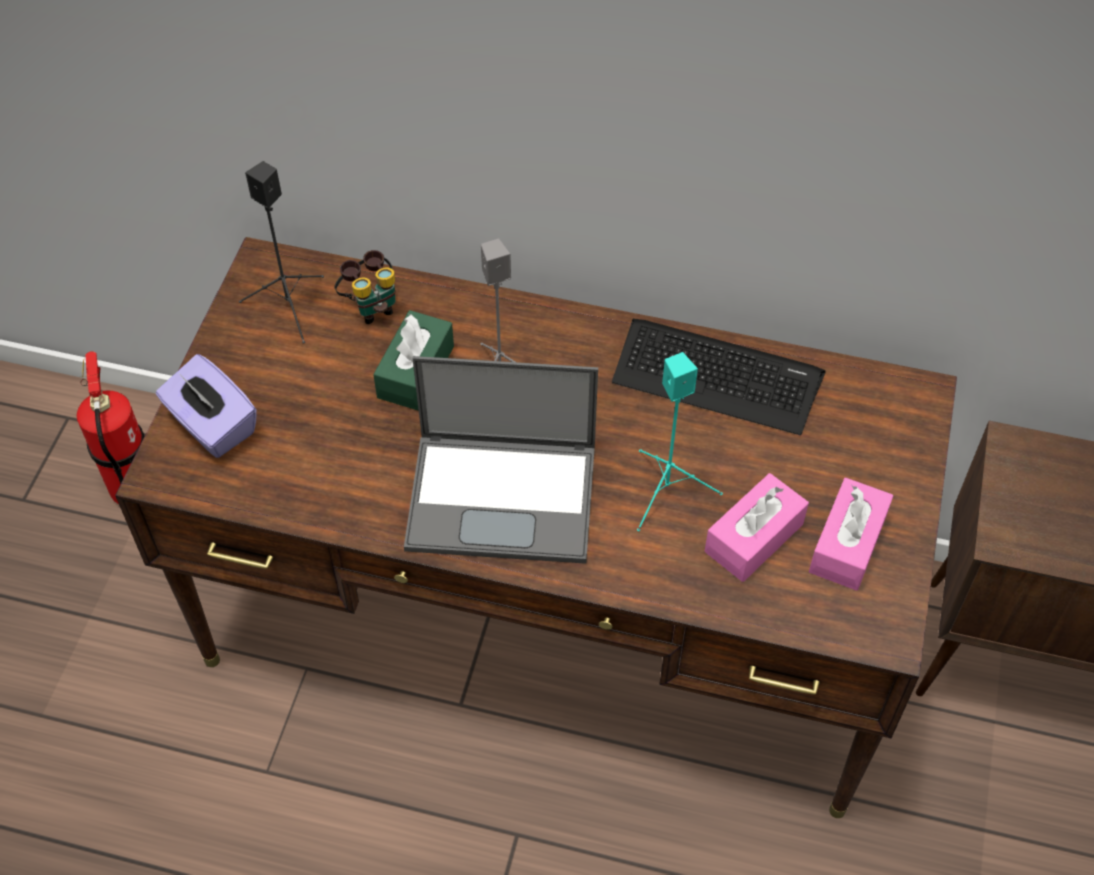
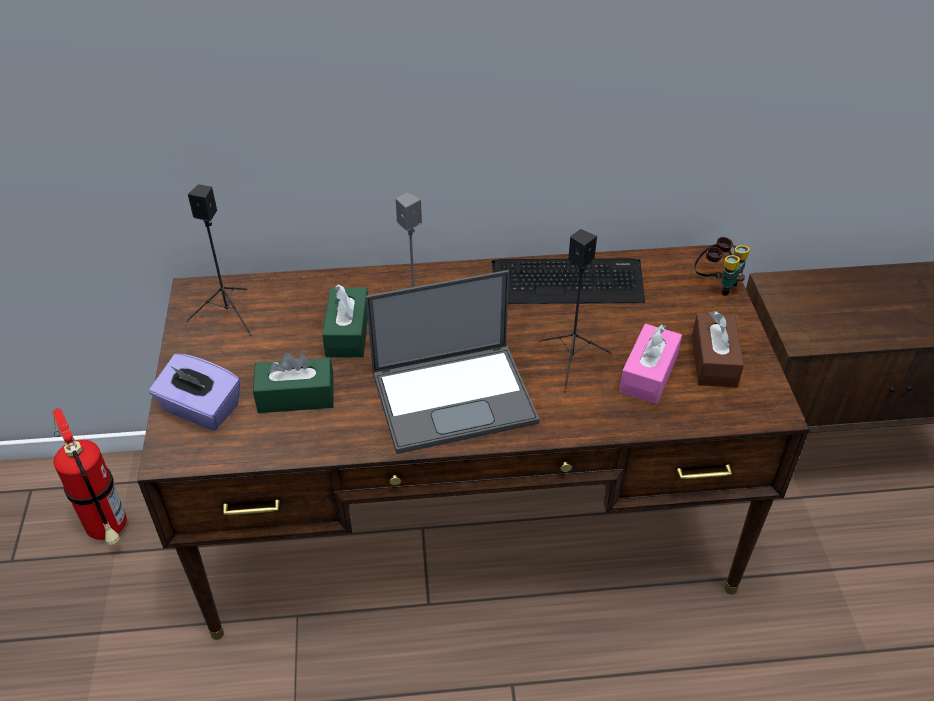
camera: 20 degrees left, 10 degrees down
binoculars [334,250,396,324] -> binoculars moved to [694,237,750,296]
turquoise speaker [637,352,723,531] -> black speaker [538,229,612,392]
pink tissue box [809,478,893,591] -> brown tissue box [692,311,744,387]
none -> green tissue box [253,353,334,413]

